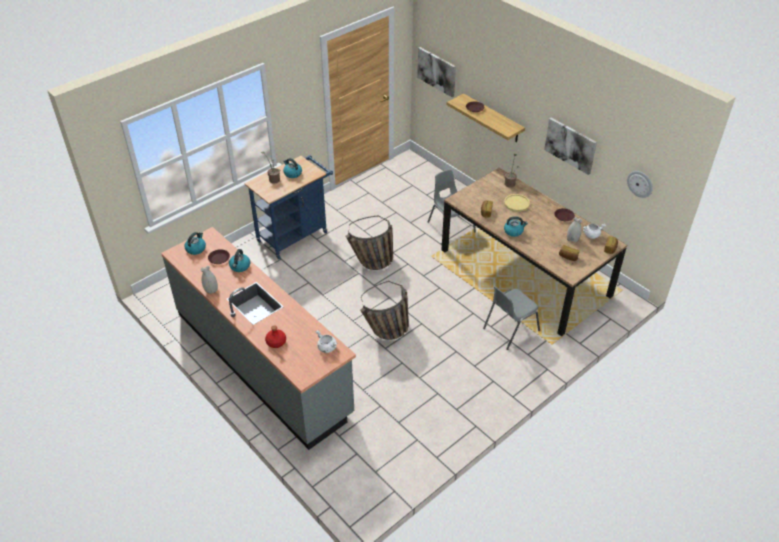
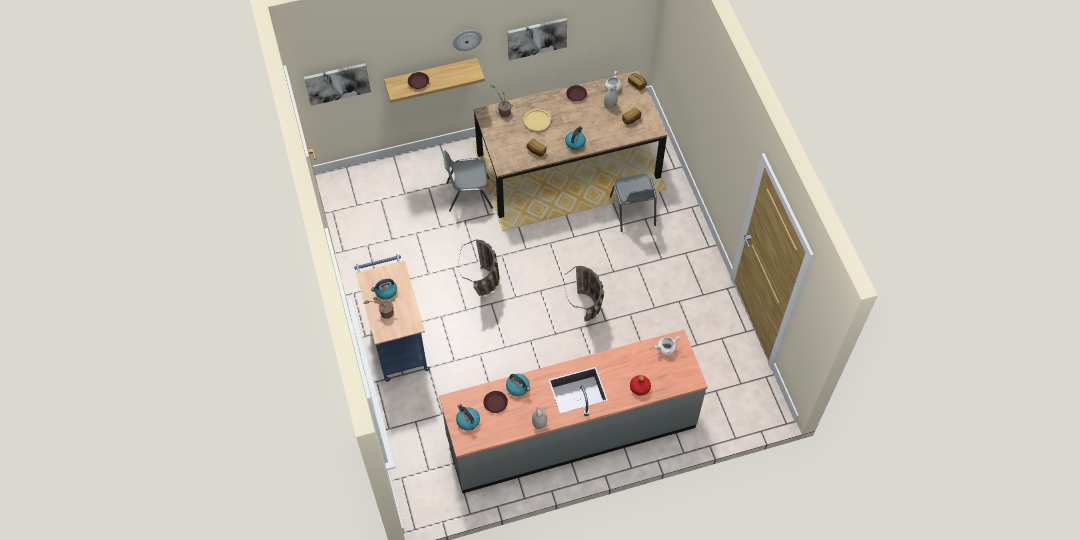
camera: 65 degrees left, 15 degrees up
wall clock [627,171,653,198] -> wall clock moved to [453,30,482,51]

